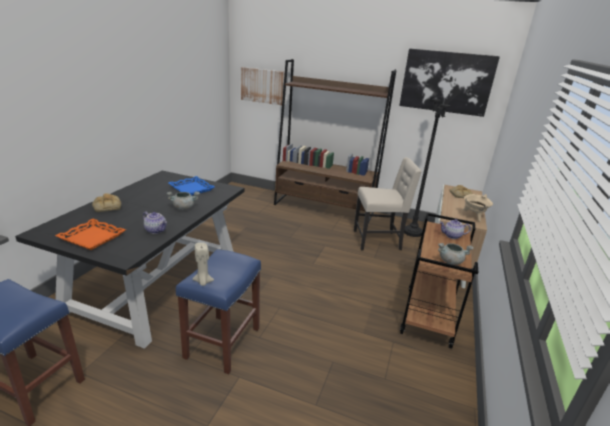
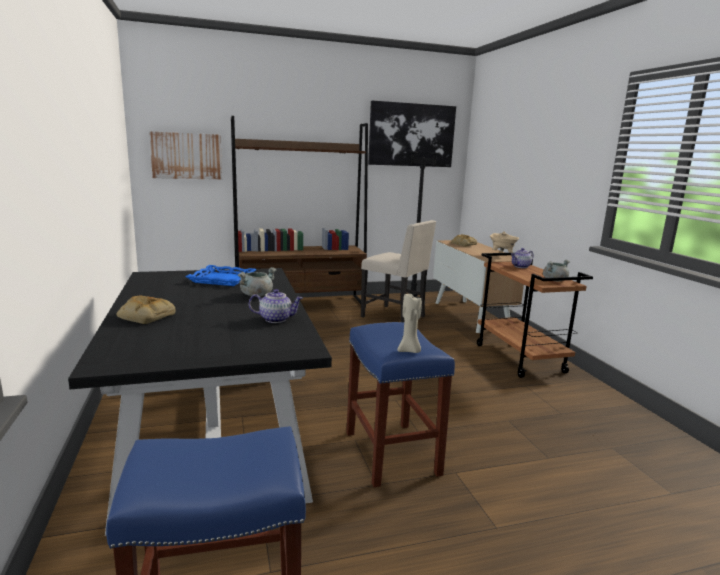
camera: 35 degrees left, 10 degrees down
orange tray [55,219,126,250] -> none
beige chair [354,157,422,251] -> beige chair turned 75 degrees clockwise [361,220,436,322]

